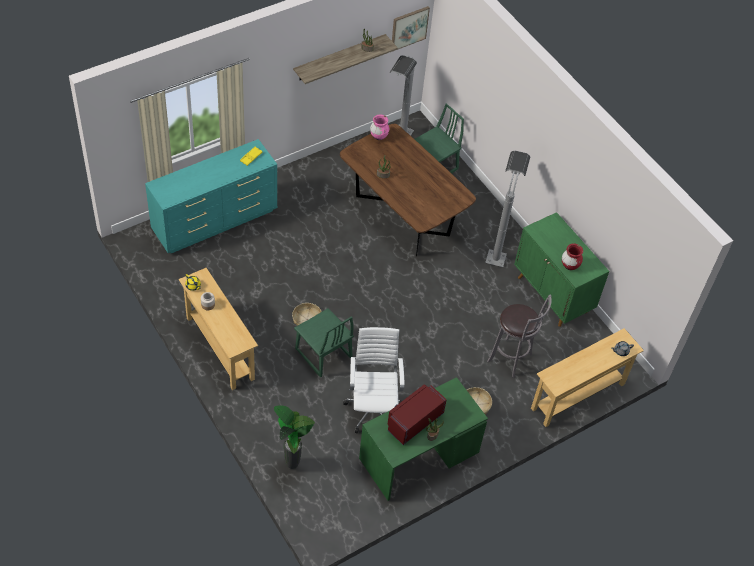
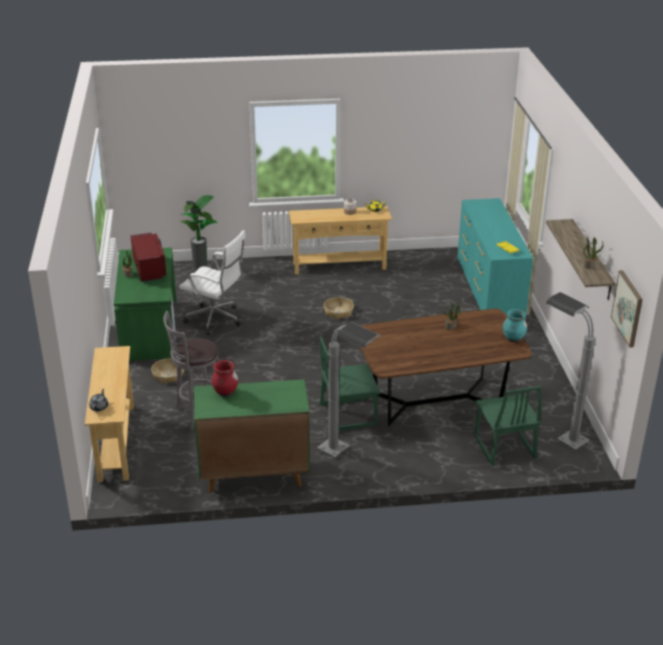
camera: 120 degrees right, 20 degrees down
green chair [294,308,354,378] -> green chair moved to [320,336,381,431]
pink vase [370,114,389,140] -> turquoise vase [503,309,527,342]

